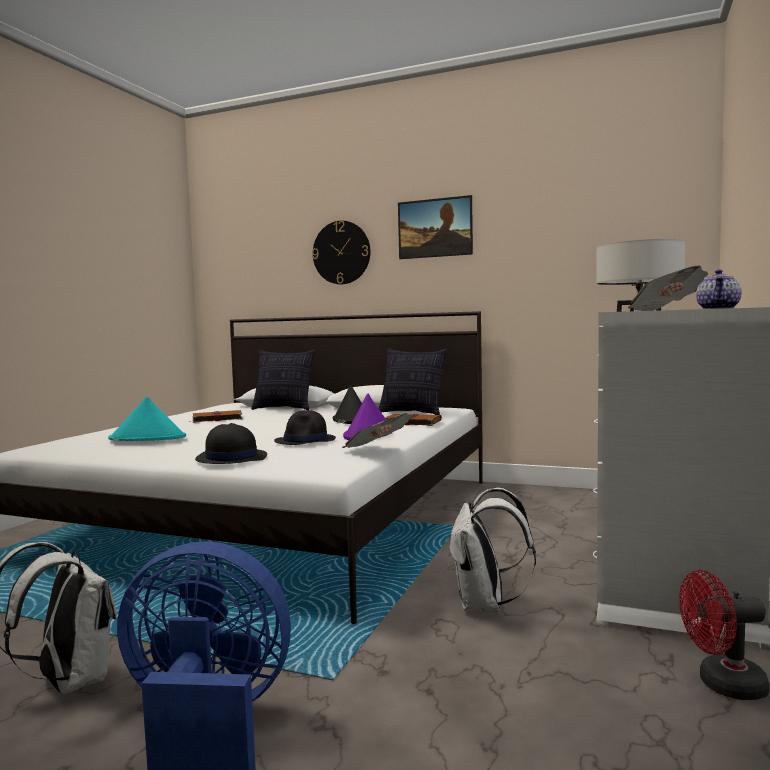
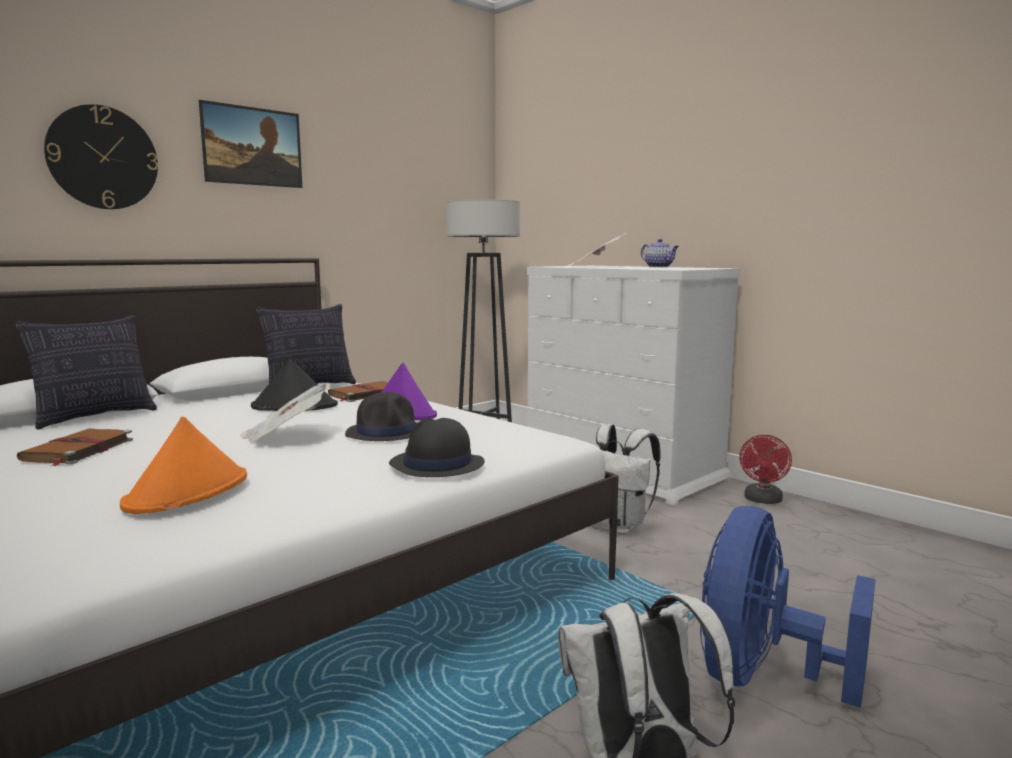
camera: 65 degrees left, 5 degrees up
turquoise hat [108,397,186,441] -> orange hat [120,416,247,514]
newspaper [342,413,412,448] -> newspaper moved to [240,383,330,441]

